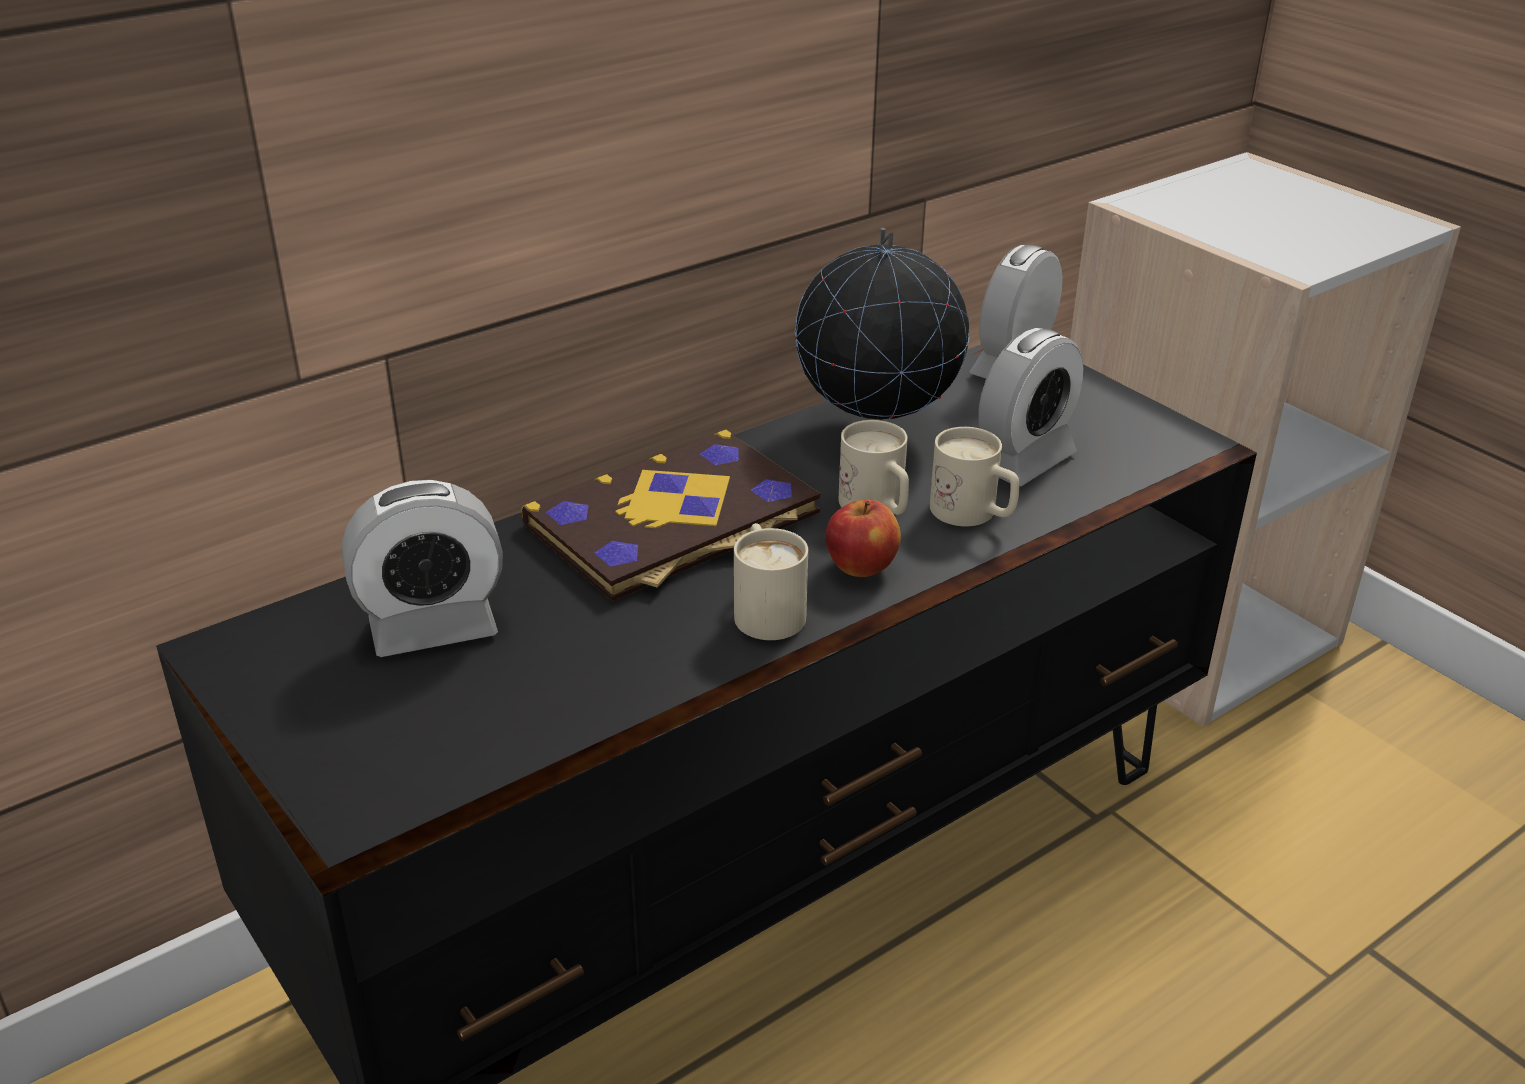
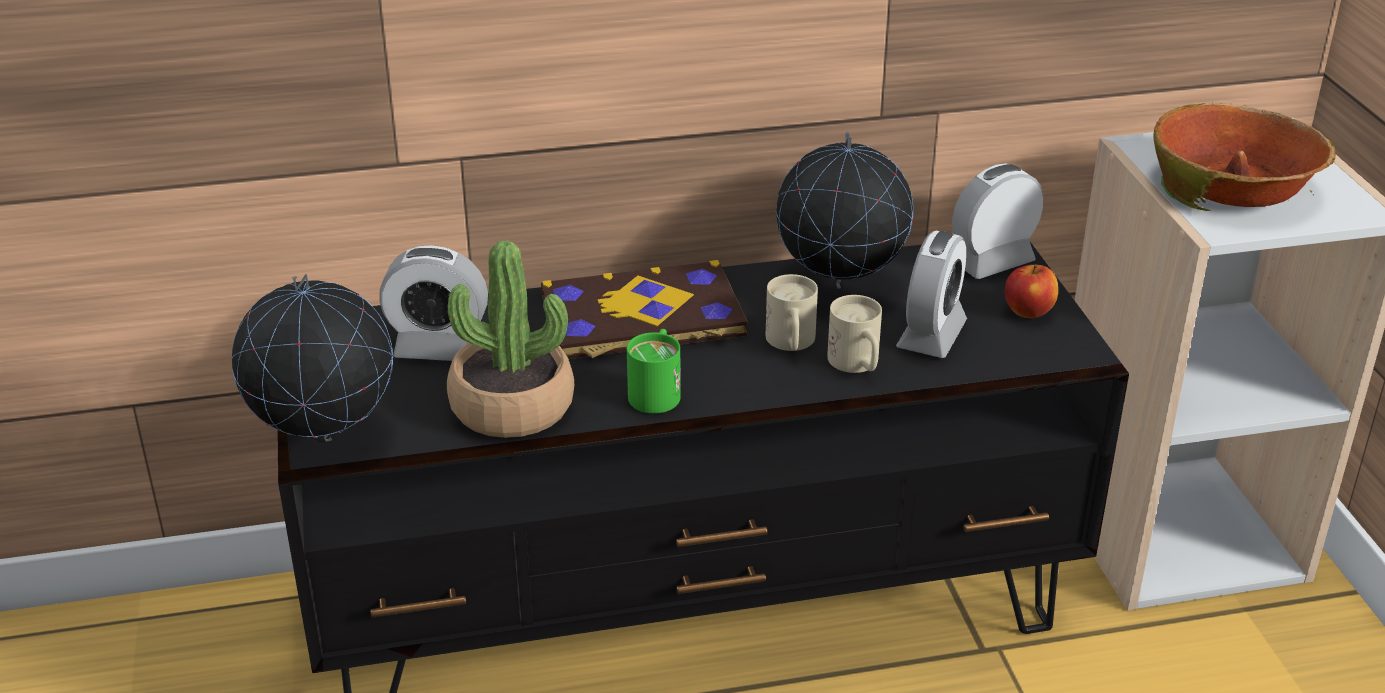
camera: 25 degrees right, 0 degrees up
beige mug [734,523,808,640] -> green mug [627,329,681,414]
apple [825,499,901,577] -> apple moved to [1005,264,1058,318]
alarm clock [978,328,1084,486] -> alarm clock turned 45 degrees counterclockwise [896,231,967,358]
none -> globe [232,274,393,442]
none -> potted plant [447,240,574,438]
none -> bowl [1153,103,1336,211]

